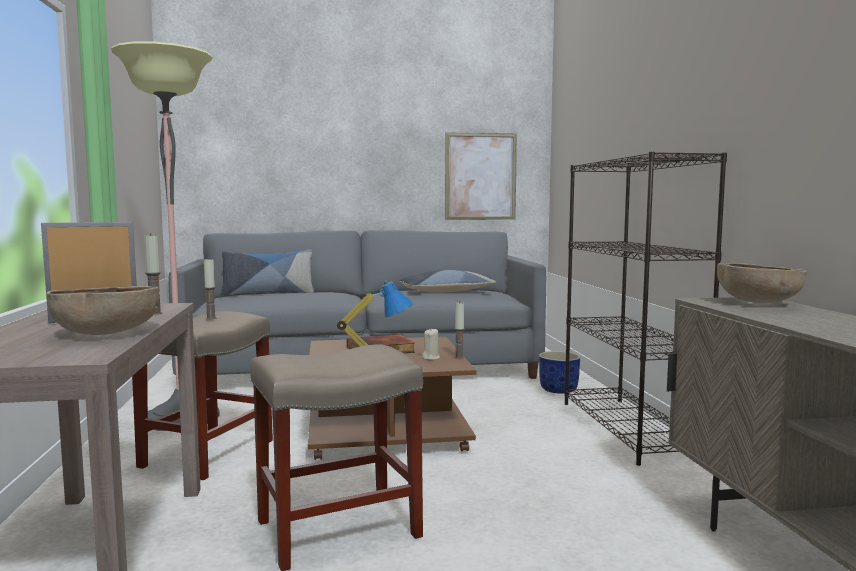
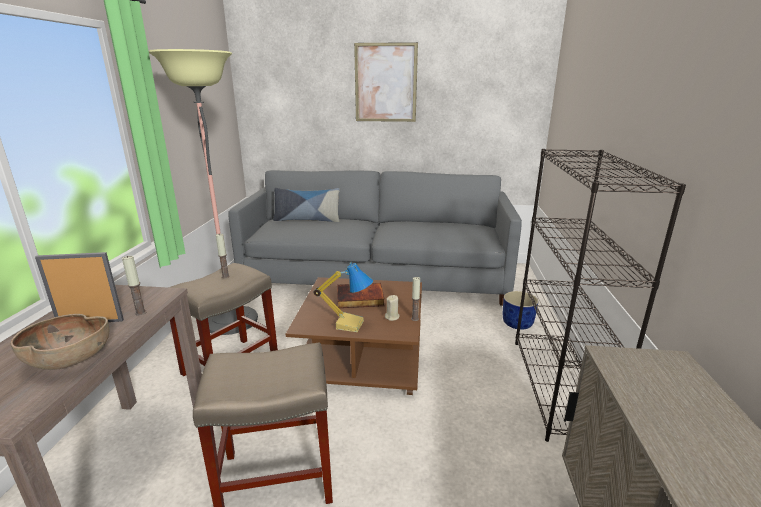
camera: 15 degrees right, 15 degrees up
pillow [399,270,496,292] -> none
picture [445,132,517,220] -> picture moved to [354,42,418,122]
brown bowl [717,263,807,303] -> none

